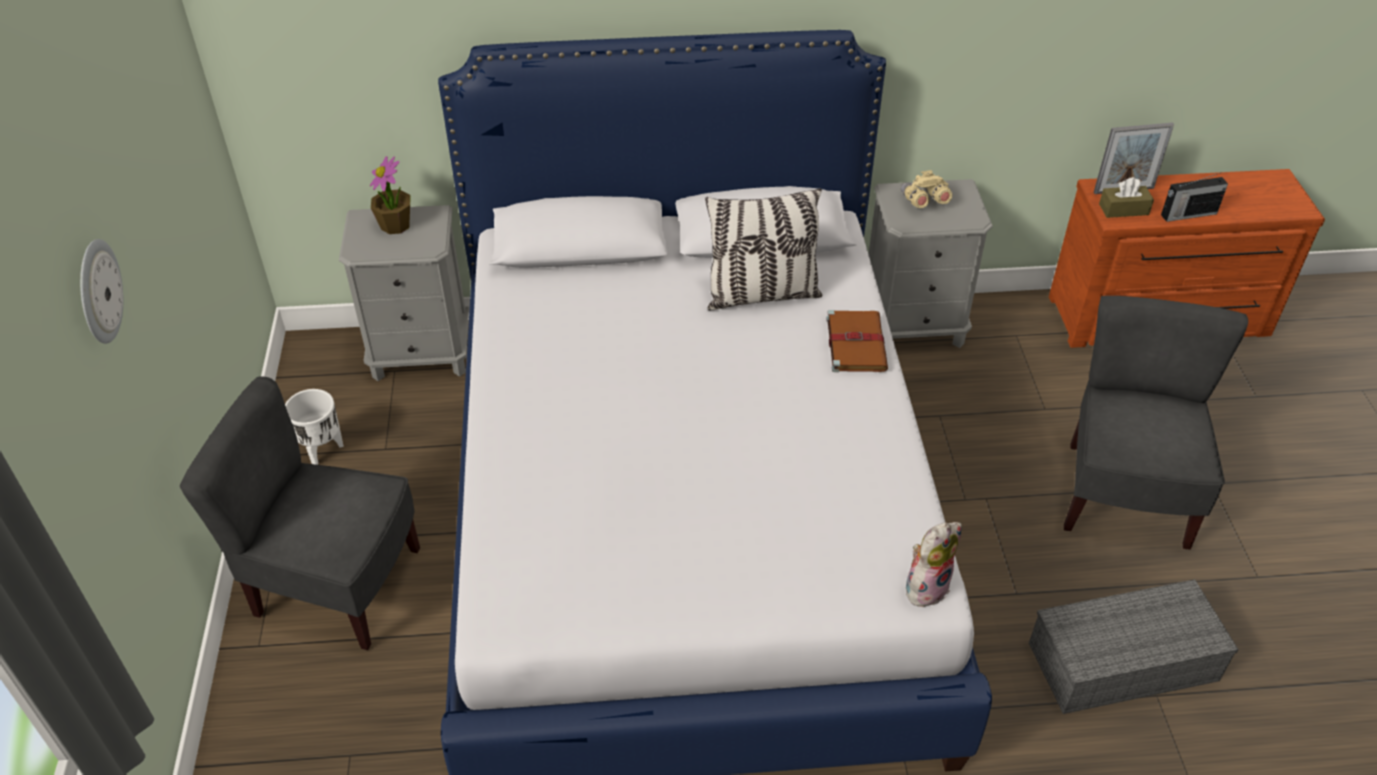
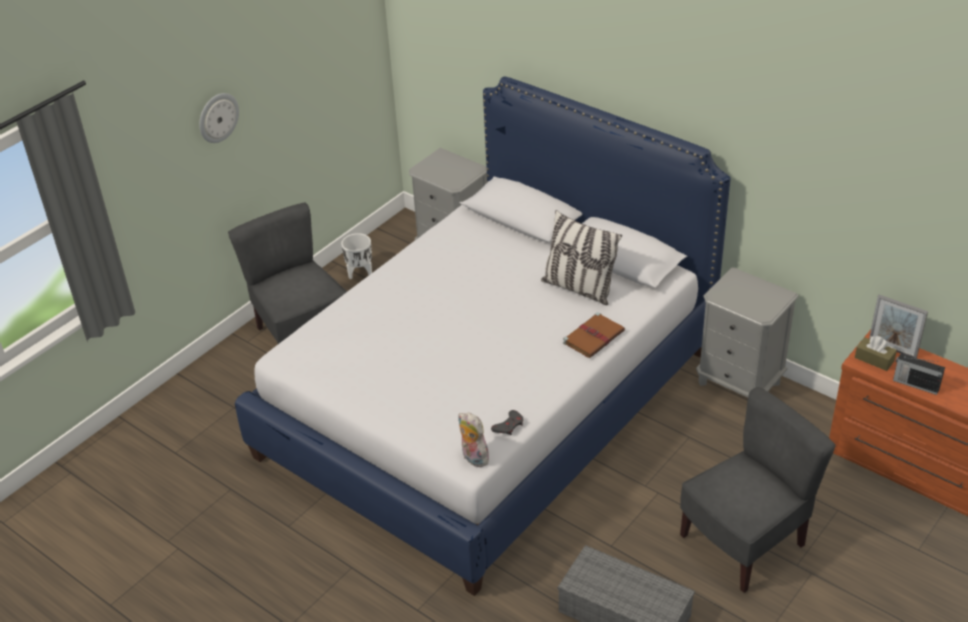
camera: 45 degrees right, 5 degrees down
potted plant [370,156,411,234] -> none
beige binoculars [901,170,952,208] -> none
plush toy [906,522,962,607] -> plush toy turned 135 degrees counterclockwise [459,413,490,467]
none -> grey game controller [491,410,523,435]

